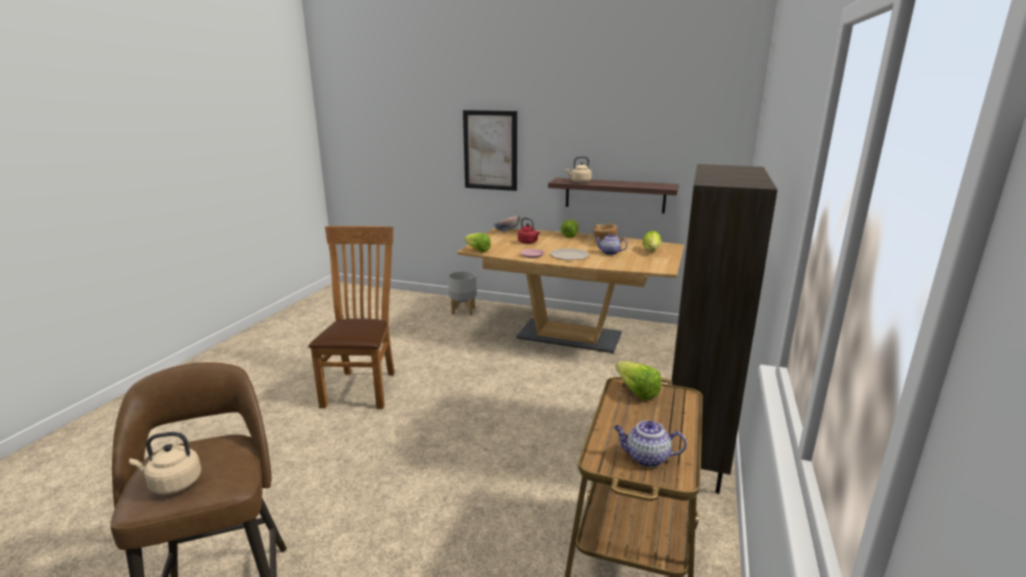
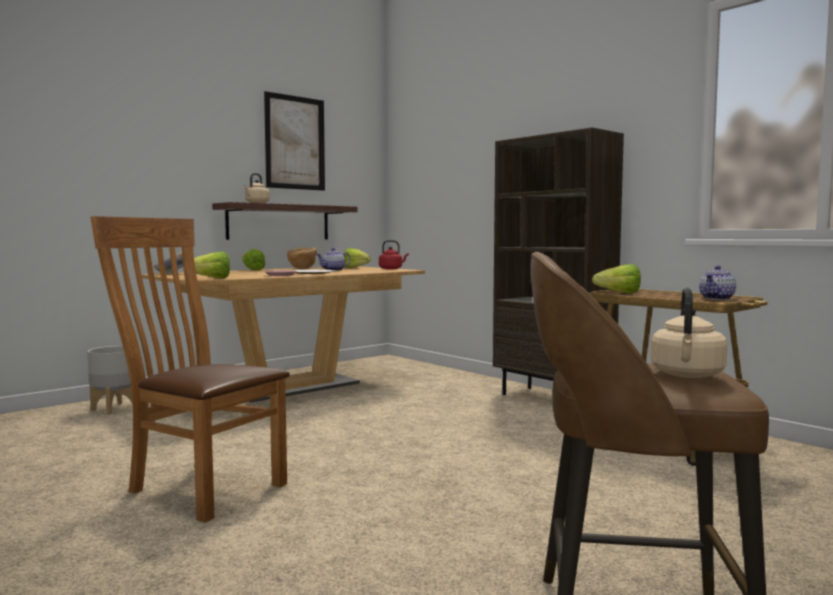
camera: 60 degrees left, 15 degrees down
picture [463,110,517,191] -> picture moved to [264,91,325,191]
red kettle [518,218,540,244] -> red kettle moved to [379,240,409,269]

